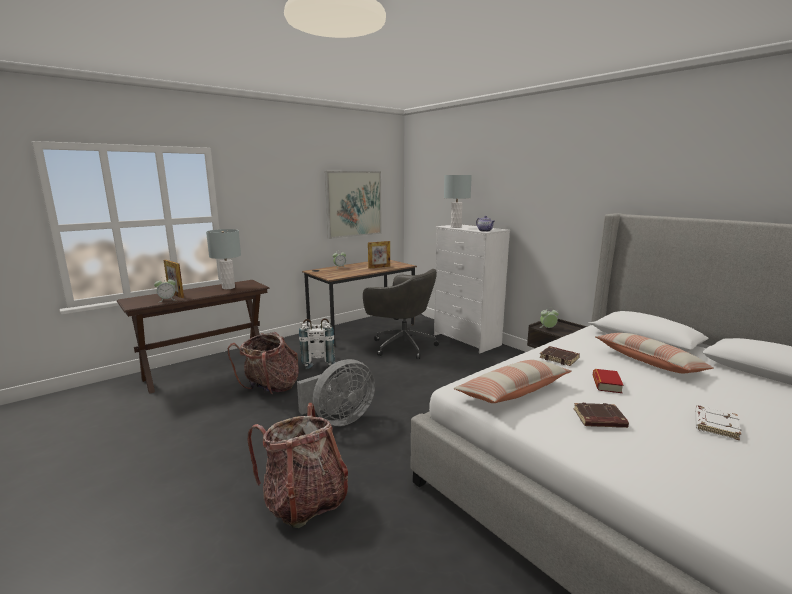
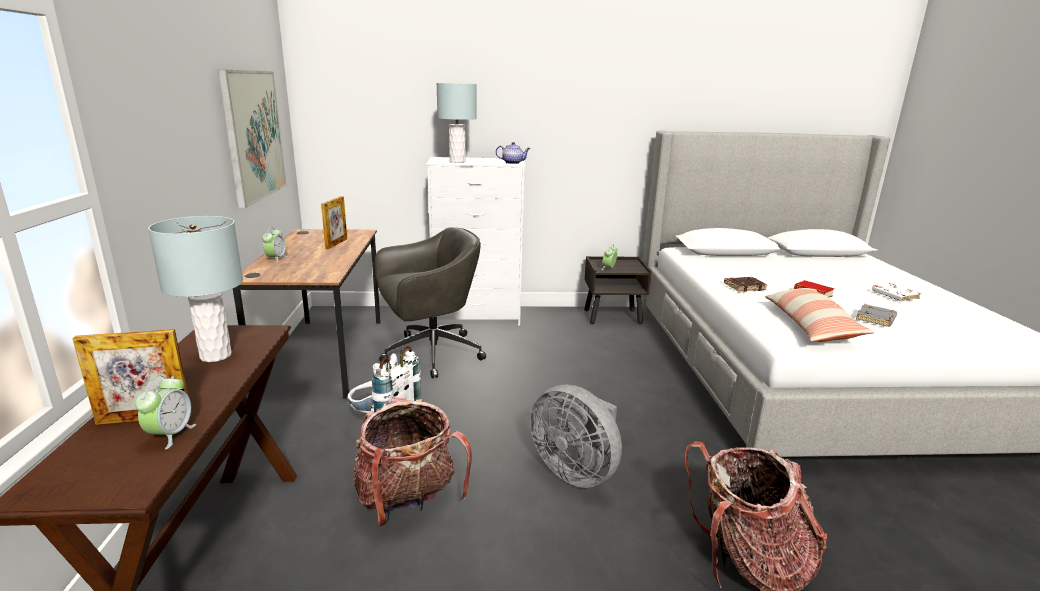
camera: 55 degrees left, 5 degrees up
grey fan [297,359,375,426] -> grey fan turned 135 degrees clockwise [530,385,622,488]
brown book [574,403,629,428] -> grey book [856,304,897,327]
pillow [595,333,714,373] -> none

